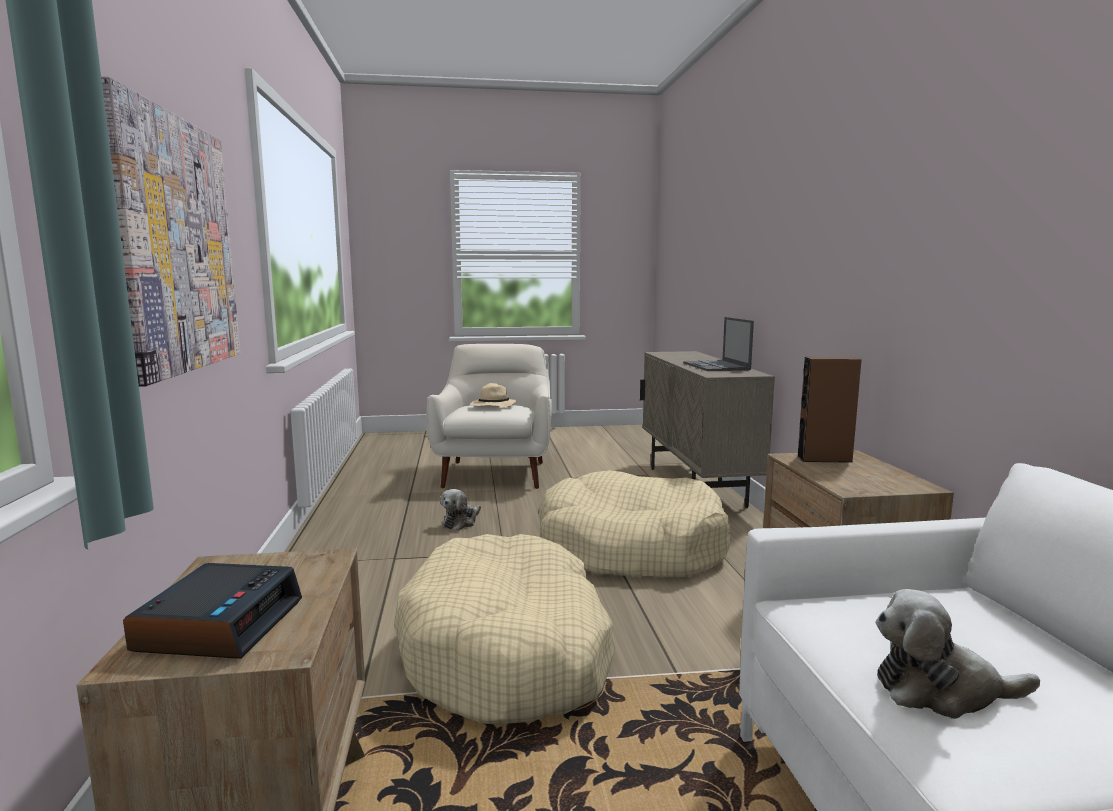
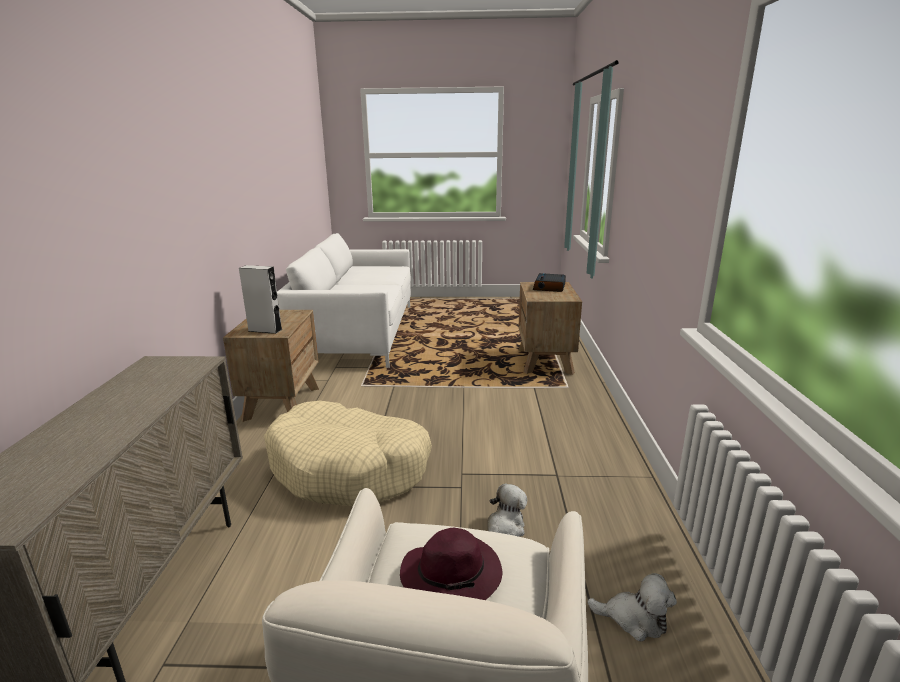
camera: 170 degrees left, 10 degrees up
picture [101,76,240,387] -> none
beige dog bed [394,534,616,724] -> none
beige hat [470,383,517,408] -> purple hat [400,528,503,600]
laptop [683,317,754,371] -> none
brown speaker [797,357,862,463] -> grey speaker [239,265,283,334]
plush toy [876,589,1040,719] -> plush toy moved to [587,573,677,642]

